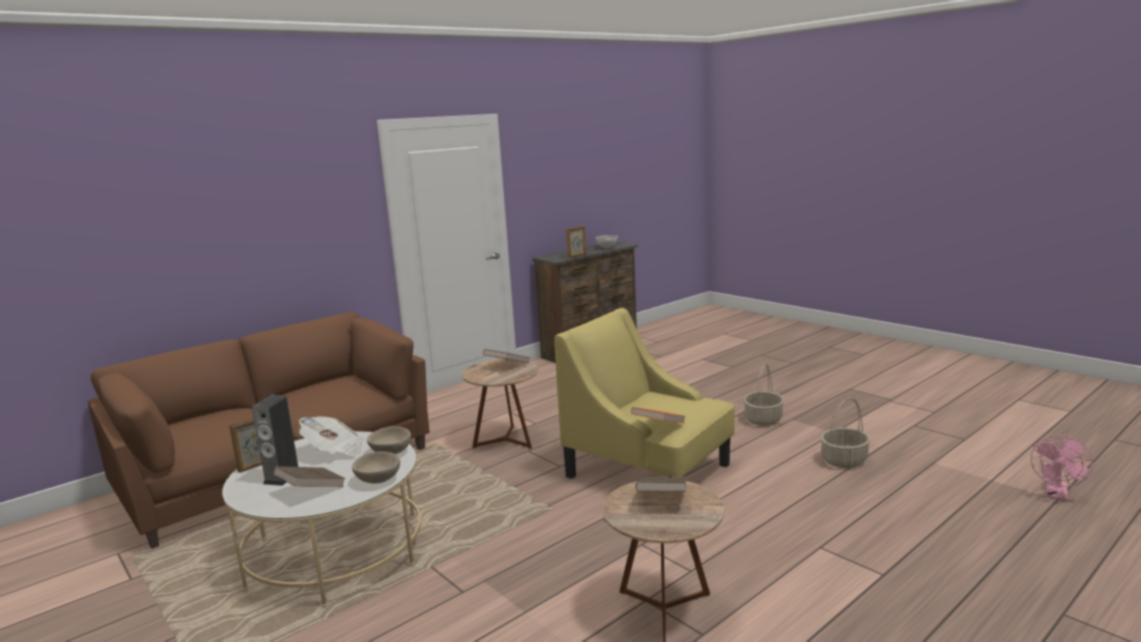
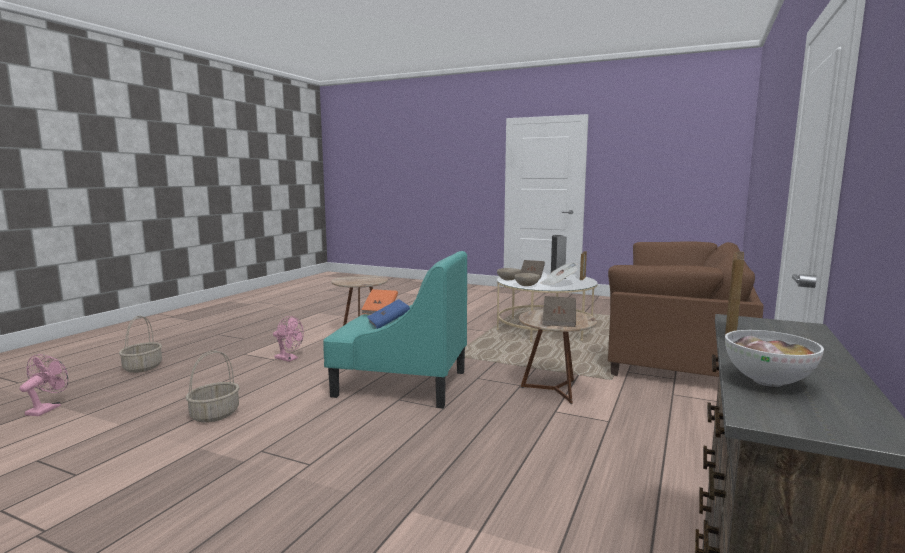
camera: 155 degrees right, 5 degrees down
yellow armchair [554,308,735,479] -> turquoise armchair [323,251,467,408]
brown book [636,477,686,492] -> none
basket [744,364,784,426] -> basket moved to [119,316,162,373]
none -> pink fan [273,316,304,362]
none -> blue book [367,299,410,329]

